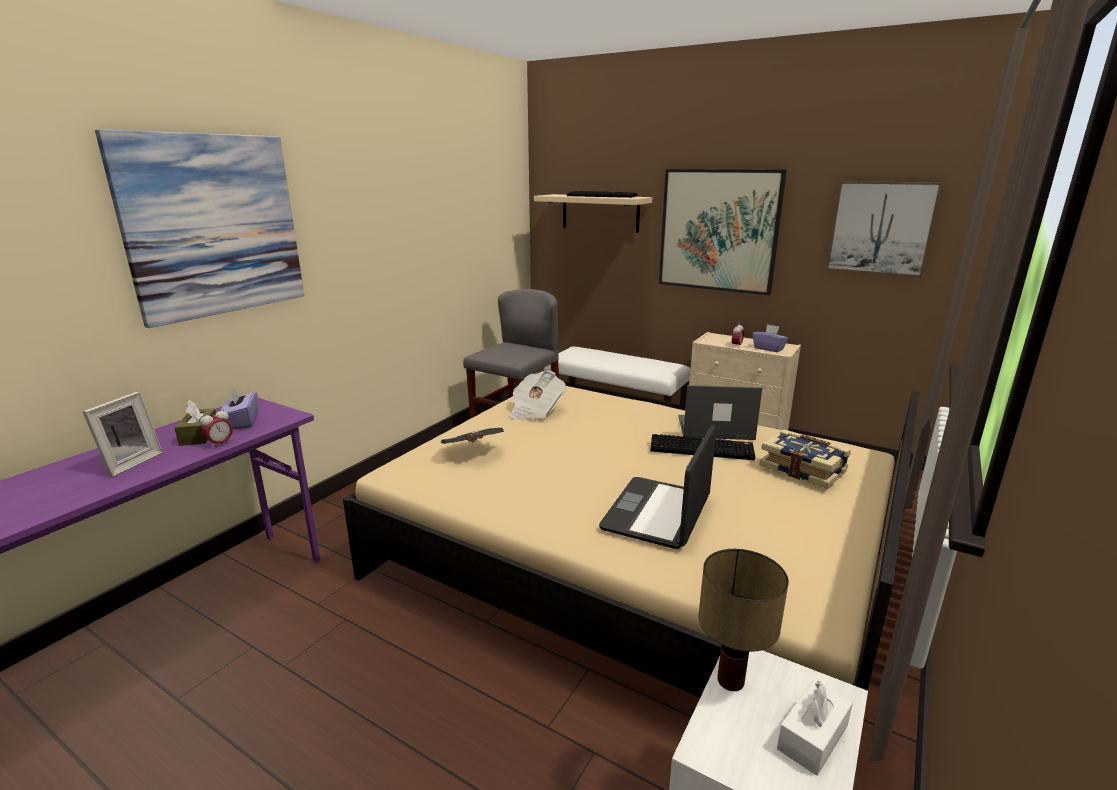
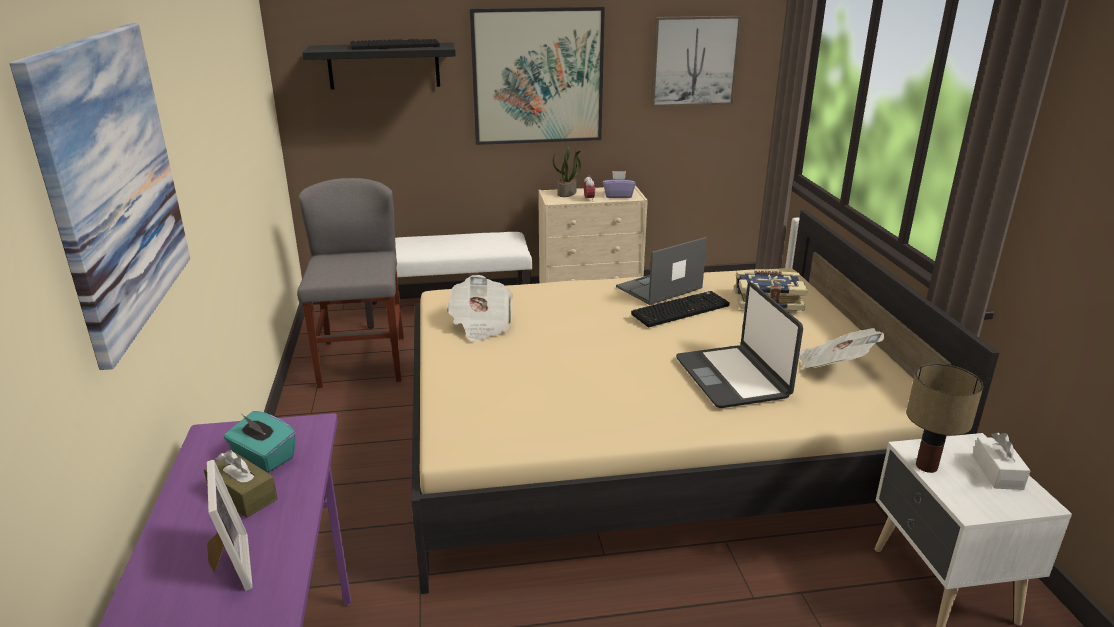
camera: 40 degrees left, 5 degrees up
alarm clock [200,408,233,449] -> none
purple tissue box [221,387,258,429] -> turquoise tissue box [224,411,296,473]
newspaper [441,428,504,444] -> newspaper moved to [799,328,884,369]
beige shelf [534,194,652,233] -> black shelf [302,43,456,90]
none -> potted plant [553,145,581,197]

